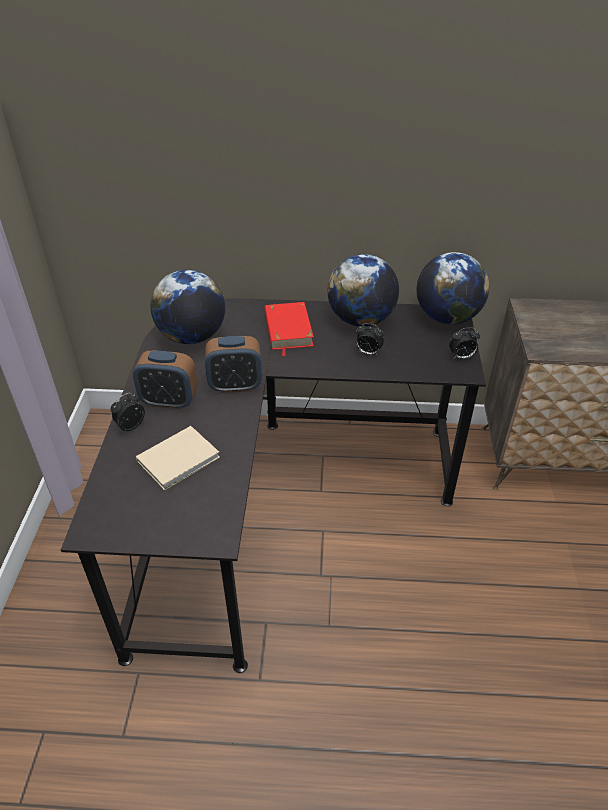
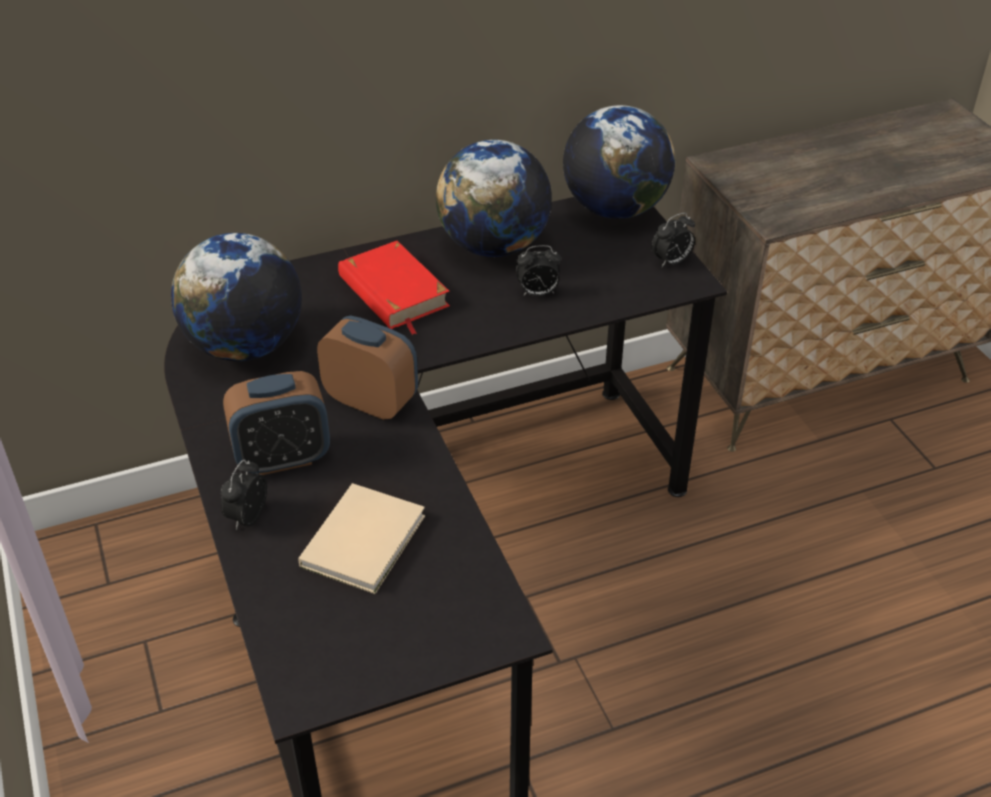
camera: 25 degrees left, 0 degrees up
alarm clock [205,336,262,393] -> alarm clock turned 120 degrees counterclockwise [317,315,418,420]

